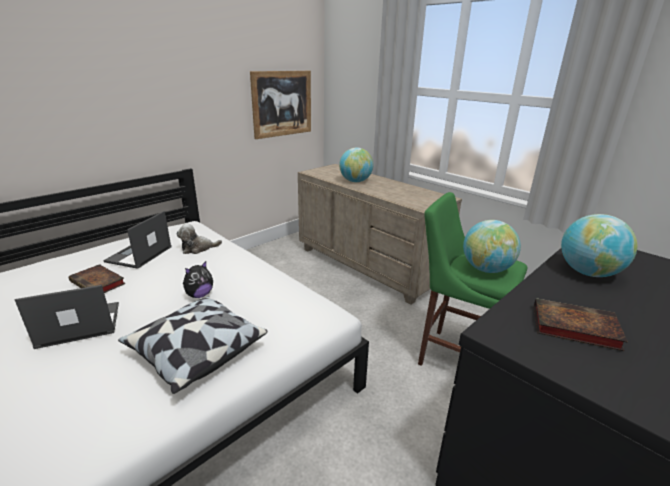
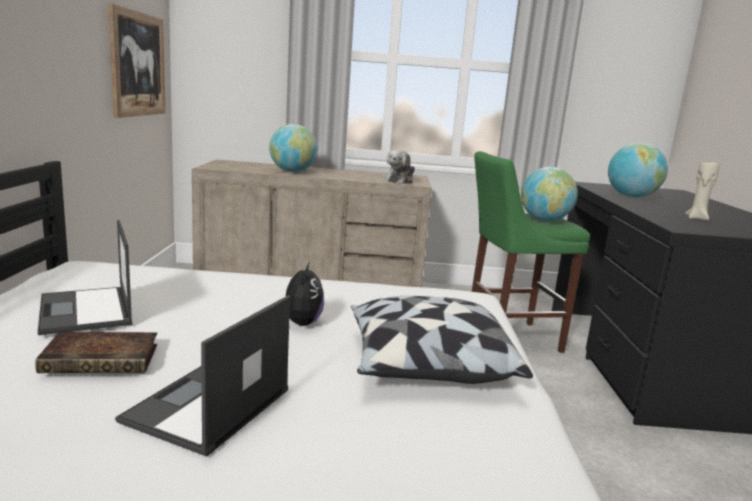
camera: 45 degrees left, 10 degrees down
plush toy [177,224,222,254] -> plush toy moved to [385,149,415,184]
book [534,298,628,351] -> beige candle [685,160,720,220]

